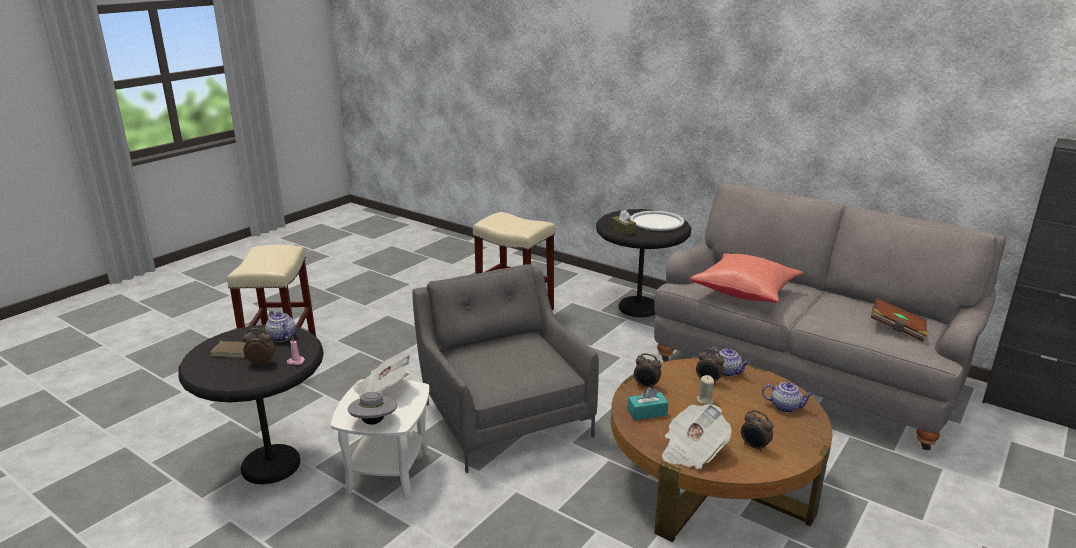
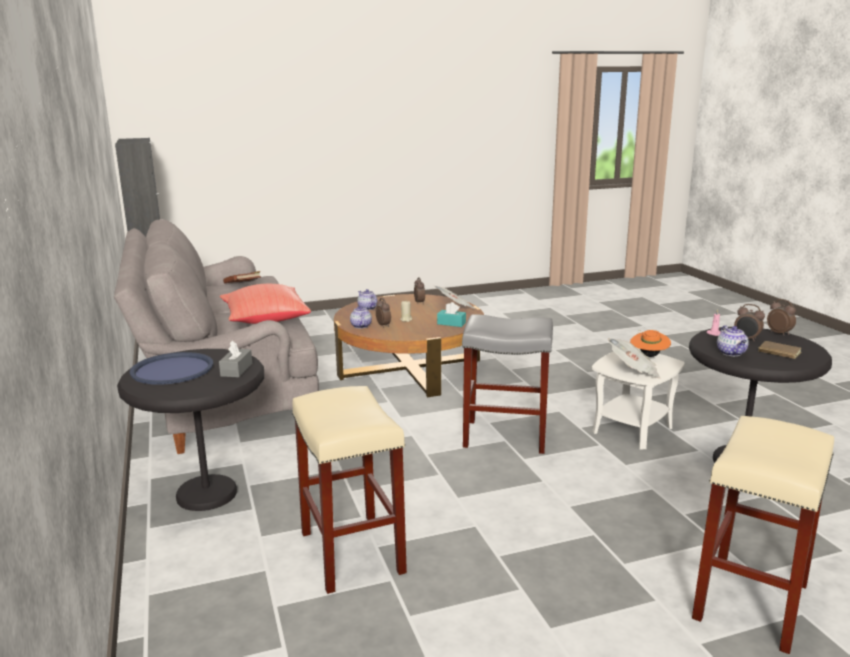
camera: 145 degrees left, 5 degrees down
grey hat [348,392,397,425] -> orange hat [630,330,671,357]
grey armchair [412,264,599,473] -> grey stool [462,314,553,454]
brown tissue box [611,210,636,235] -> grey tissue box [219,340,252,377]
white tray [630,211,684,231] -> blue tray [130,352,213,385]
alarm clock [634,353,662,390] -> alarm clock moved to [767,299,796,336]

